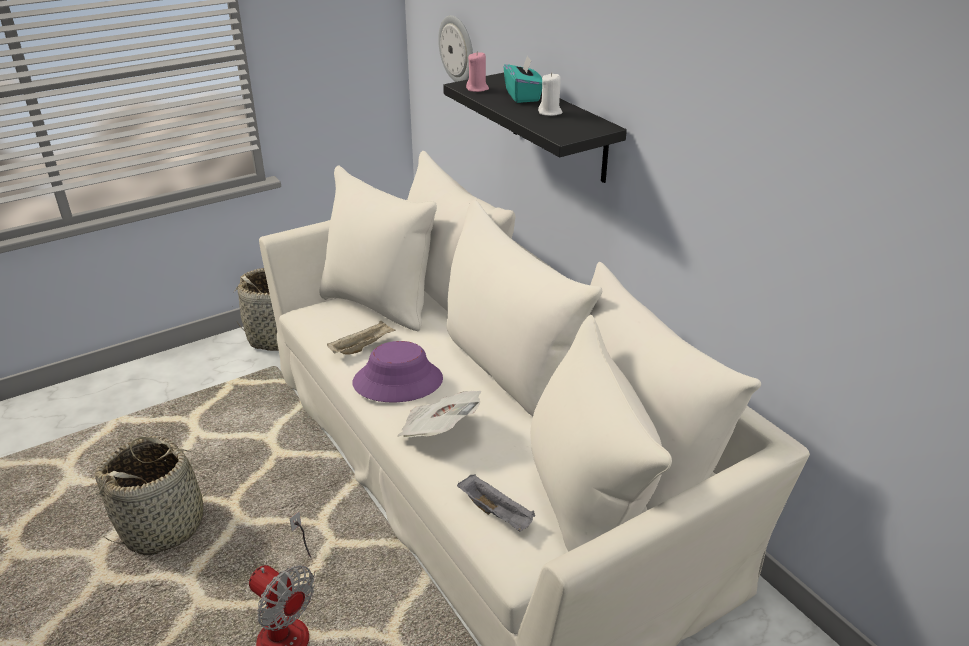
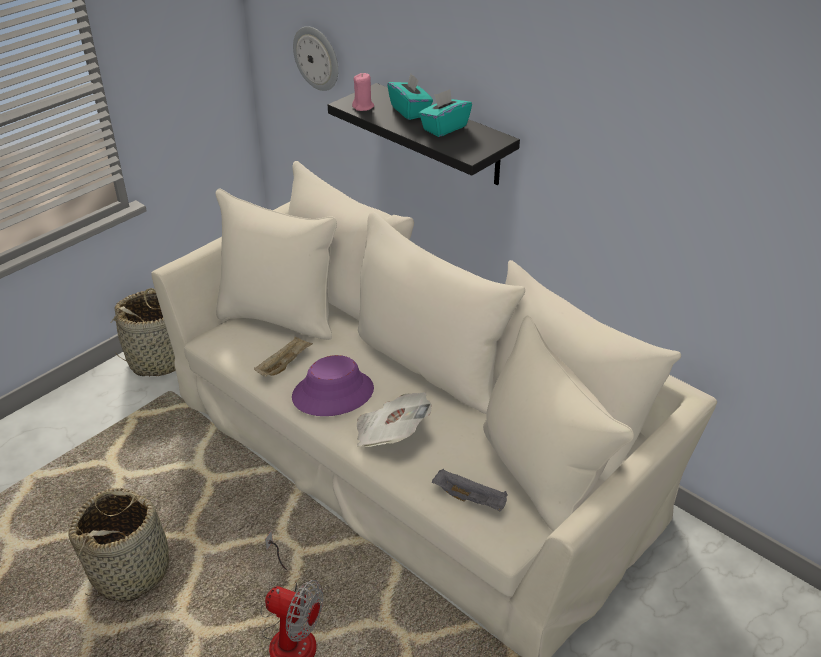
camera: 15 degrees left, 5 degrees up
white candle [538,73,562,116] -> turquoise tissue box [419,89,472,137]

